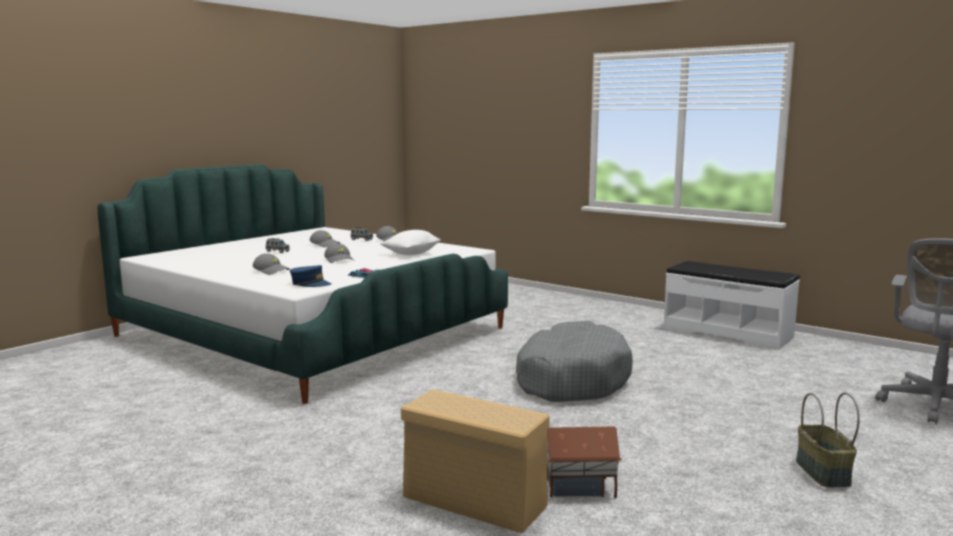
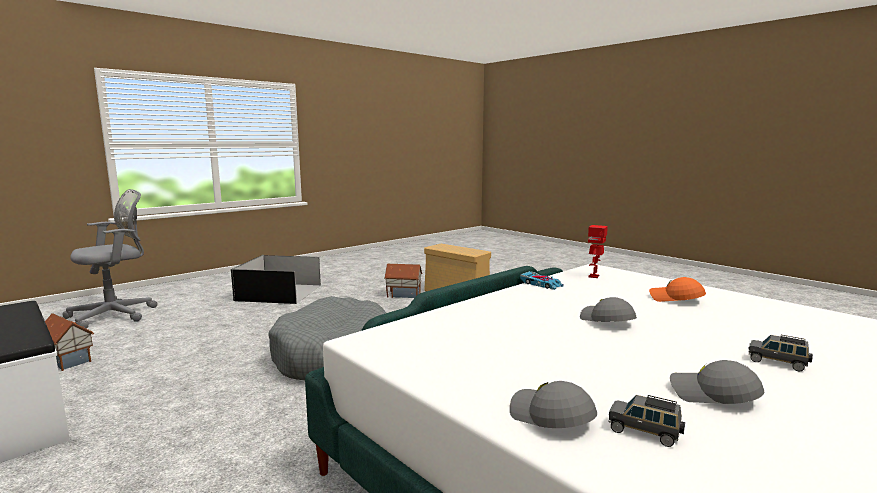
camera: 170 degrees left, 0 degrees up
grey cap [253,253,290,275] -> orange cap [649,277,706,302]
blue cap [290,265,332,287] -> toy robot [588,225,608,278]
white pillow [380,230,441,255] -> none
basket [796,392,860,487] -> black storage box [231,255,321,304]
none -> toy house [45,313,94,371]

